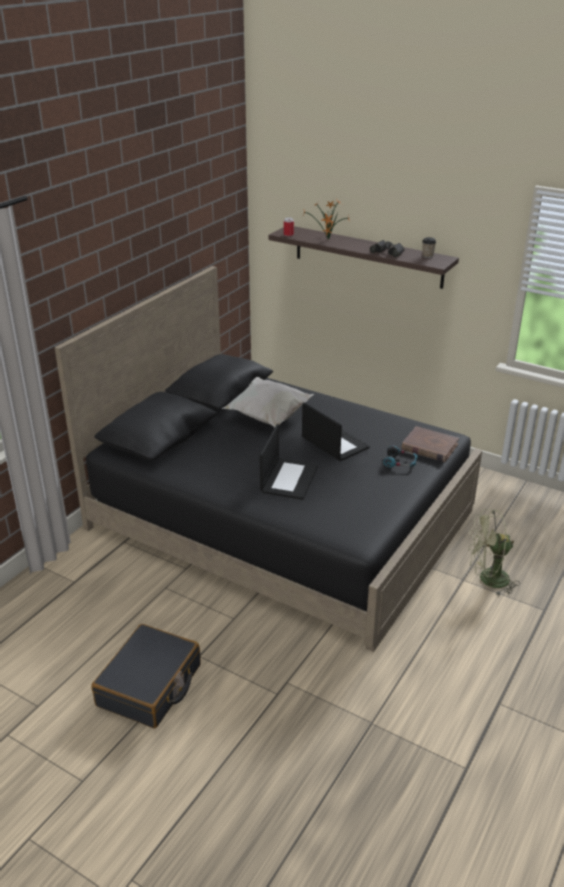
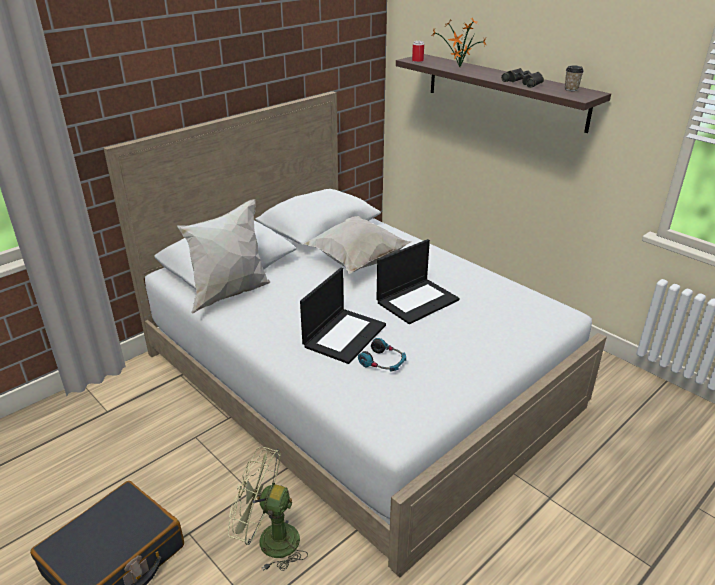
camera: 15 degrees right, 0 degrees up
black bed [54,266,482,652] -> white bed [103,91,607,577]
laptop [302,403,370,461] -> laptop turned 75 degrees clockwise [376,239,460,324]
headphones [383,445,418,468] -> headphones moved to [358,338,406,372]
brown book [402,426,459,462] -> none
green fan [468,509,520,595] -> green fan moved to [228,446,308,571]
none -> white pillow [176,199,270,314]

